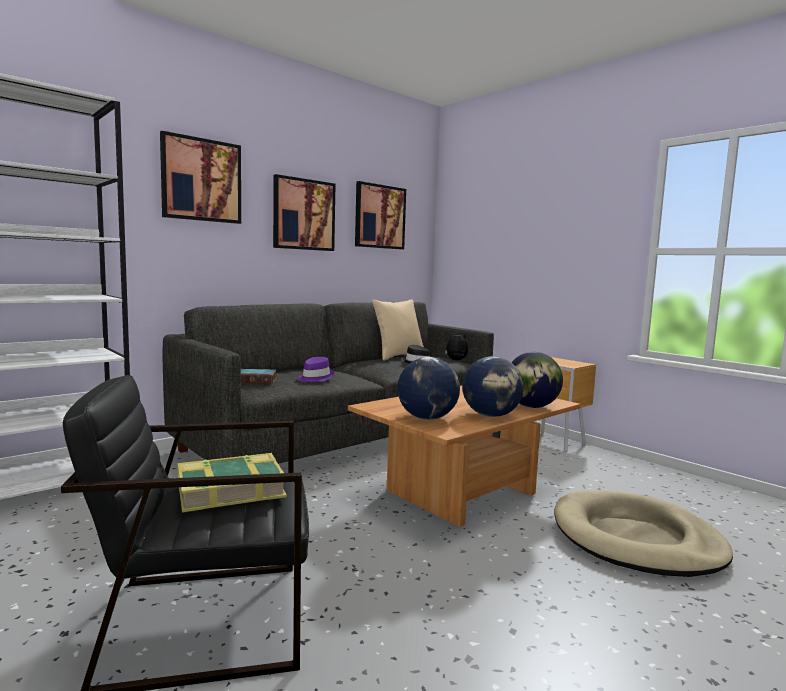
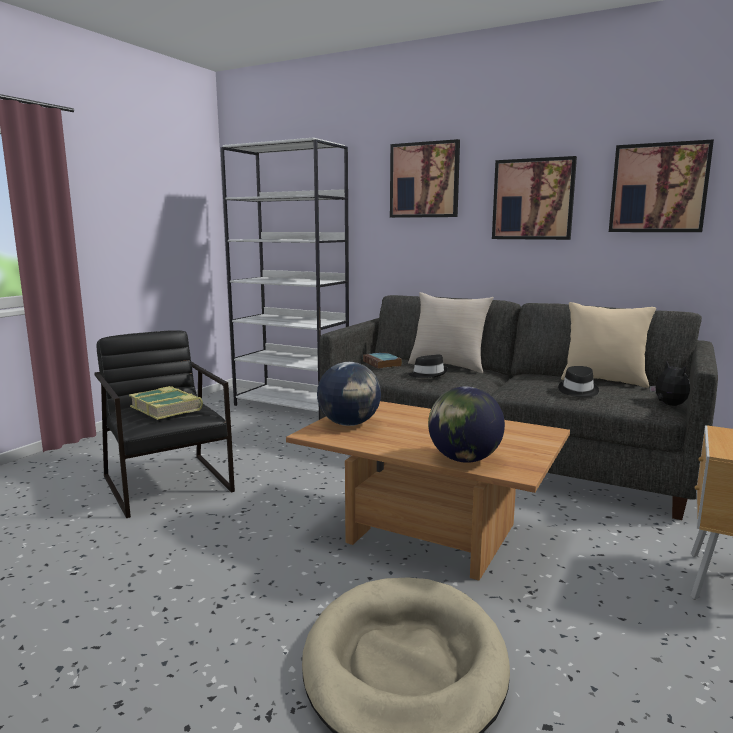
camera: 70 degrees right, 5 degrees up
purple hat [298,357,334,382] -> black hat [408,354,448,378]
globe [462,356,524,417] -> none
none -> beige pillow [408,292,494,373]

